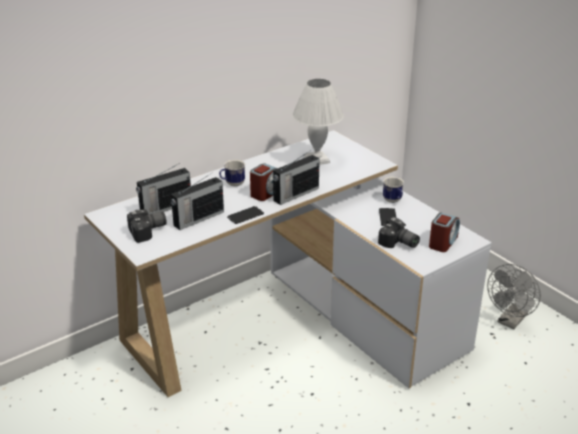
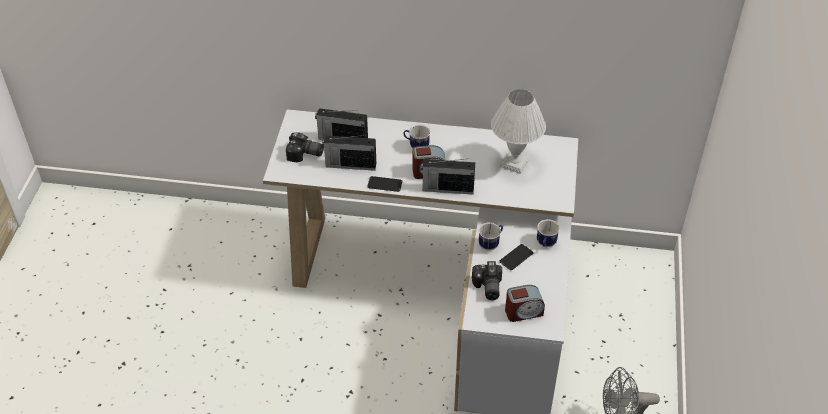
camera: 45 degrees right, 15 degrees up
none -> mug [479,222,503,251]

